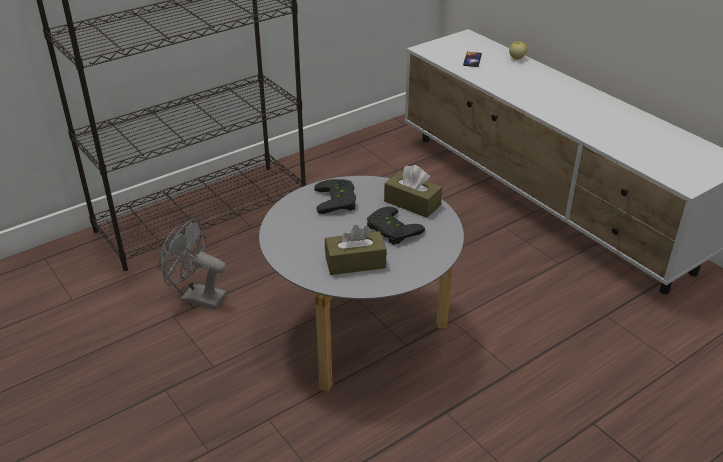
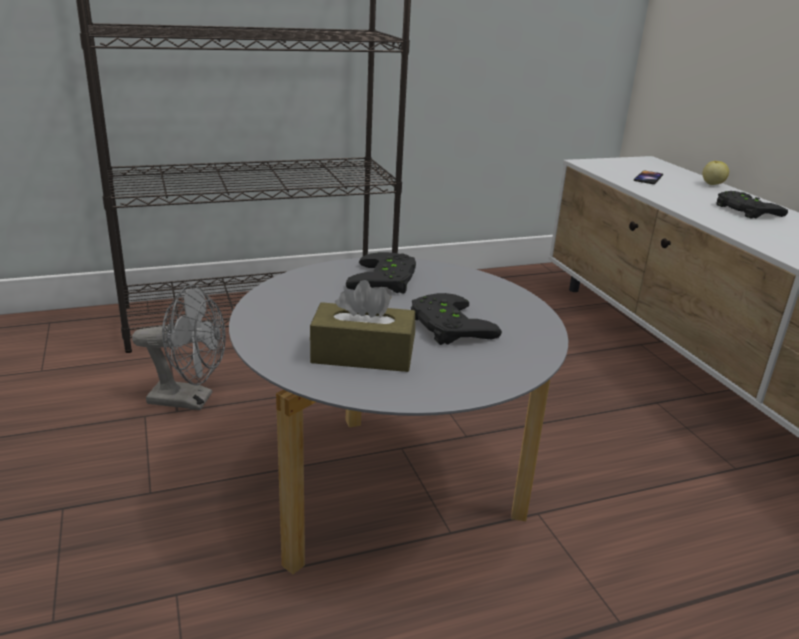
camera: 15 degrees right, 10 degrees down
grey fan [159,219,226,309] -> grey fan turned 150 degrees clockwise [132,285,226,410]
brown tissue box [384,165,442,218] -> none
none -> black game controller [716,191,788,219]

